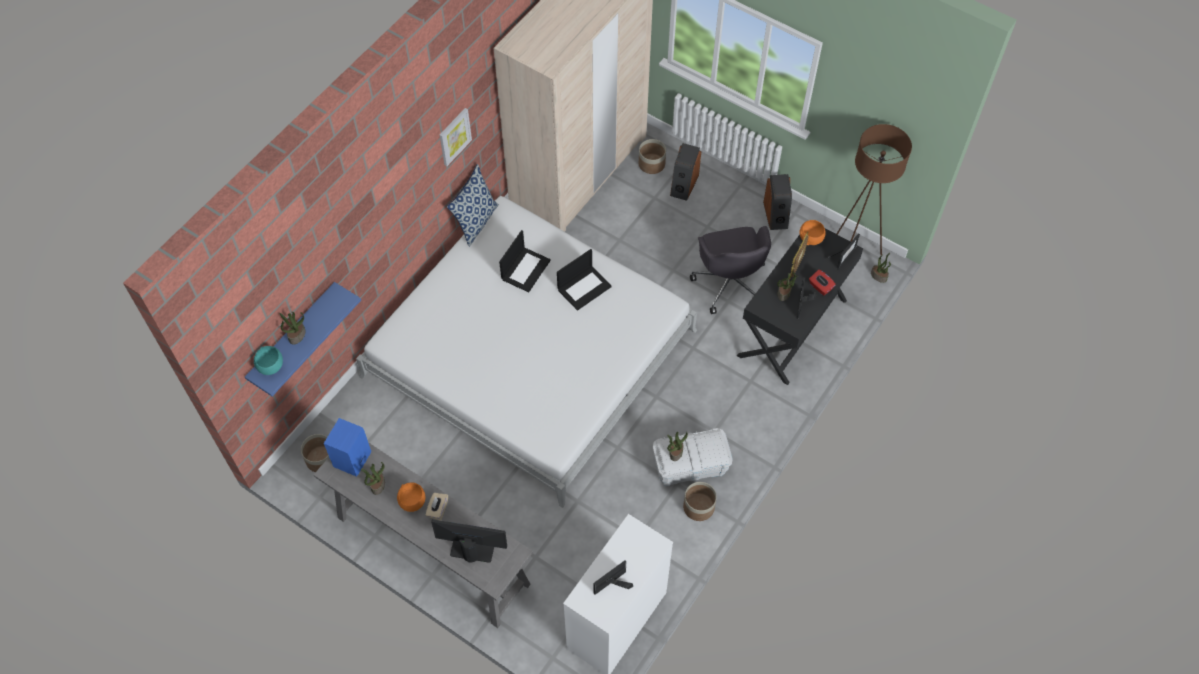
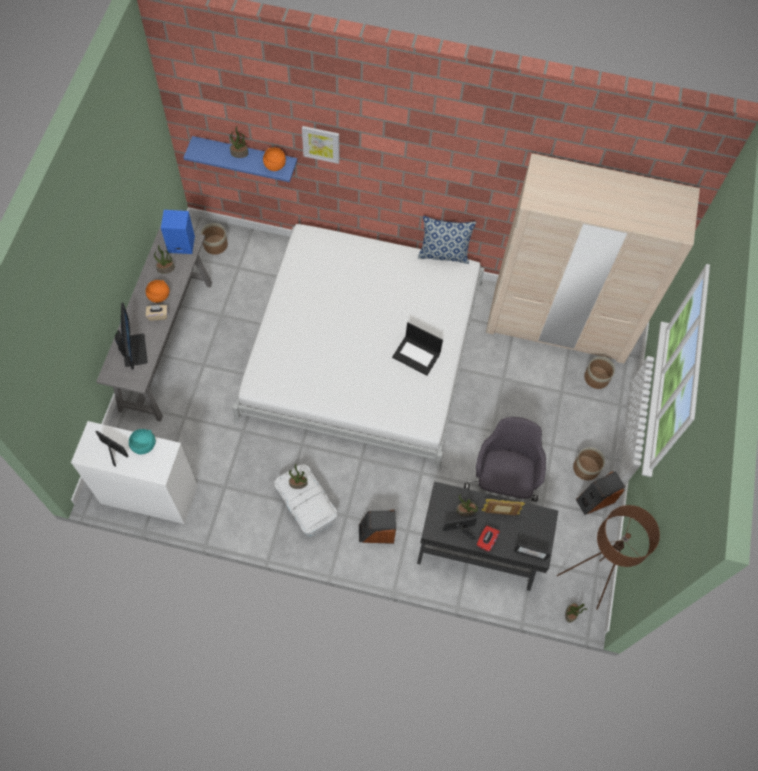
camera: 65 degrees right, 5 degrees up
turquoise bowl [254,346,283,375] -> turquoise bowl moved to [129,429,156,454]
picture [439,108,472,166] -> picture moved to [302,126,340,164]
laptop [499,230,551,292] -> none
speaker [670,143,701,201] -> speaker moved to [359,510,396,544]
planter [683,482,717,521] -> planter moved to [573,447,605,480]
grey office chair [690,226,771,314] -> grey office chair turned 135 degrees clockwise [464,417,546,502]
orange bowl [800,220,826,245] -> orange bowl moved to [263,148,286,171]

